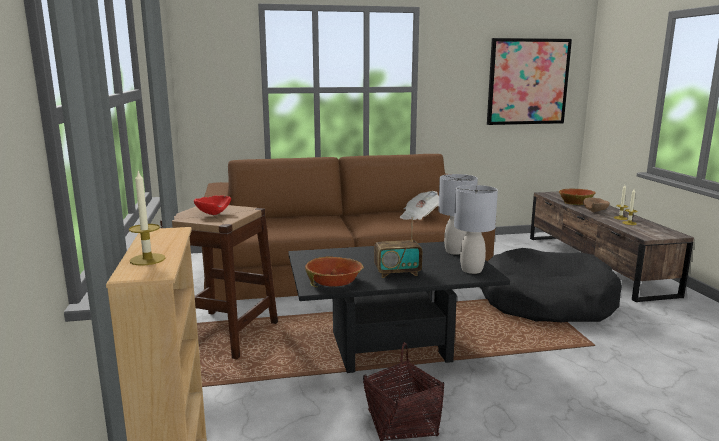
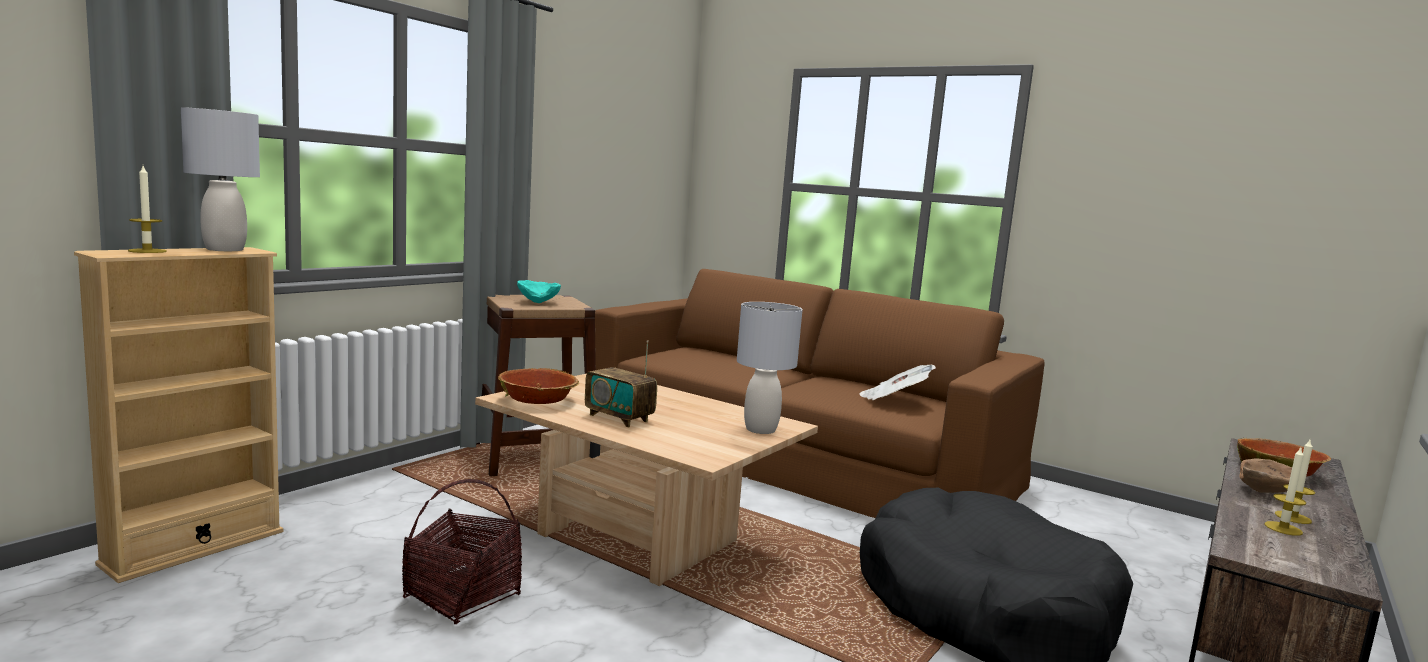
camera: 45 degrees right, 5 degrees down
red bowl [194,196,231,215] -> turquoise bowl [517,280,561,303]
black coffee table [288,242,510,373] -> beige coffee table [475,374,818,586]
grey table lamp [454,185,498,274] -> grey table lamp moved to [181,107,260,251]
picture [487,38,572,125] -> none

